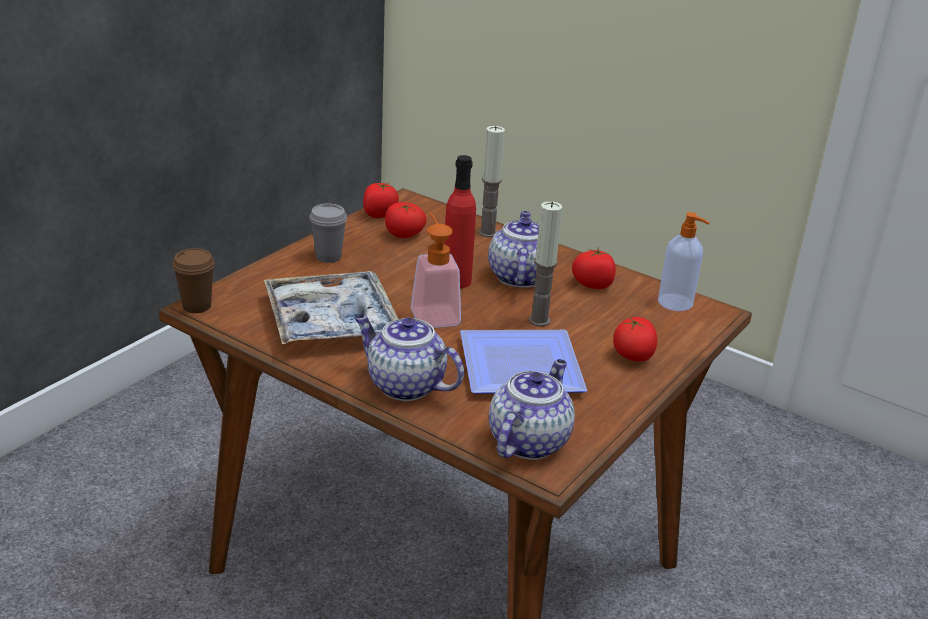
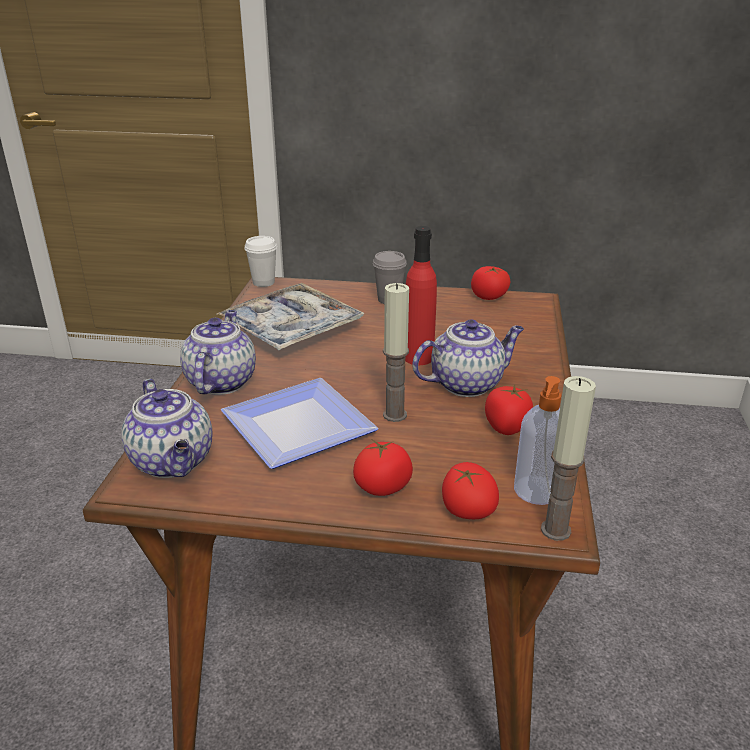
camera: 65 degrees right, 0 degrees up
brown cup [172,248,215,313] -> white cup [244,236,277,287]
tomato [385,202,427,238] -> tomato moved to [442,462,499,519]
soap dispenser [411,213,461,328] -> none
candle [478,126,505,237] -> candle moved to [541,376,596,541]
teapot [489,359,575,460] -> teapot turned 60 degrees clockwise [121,379,212,478]

